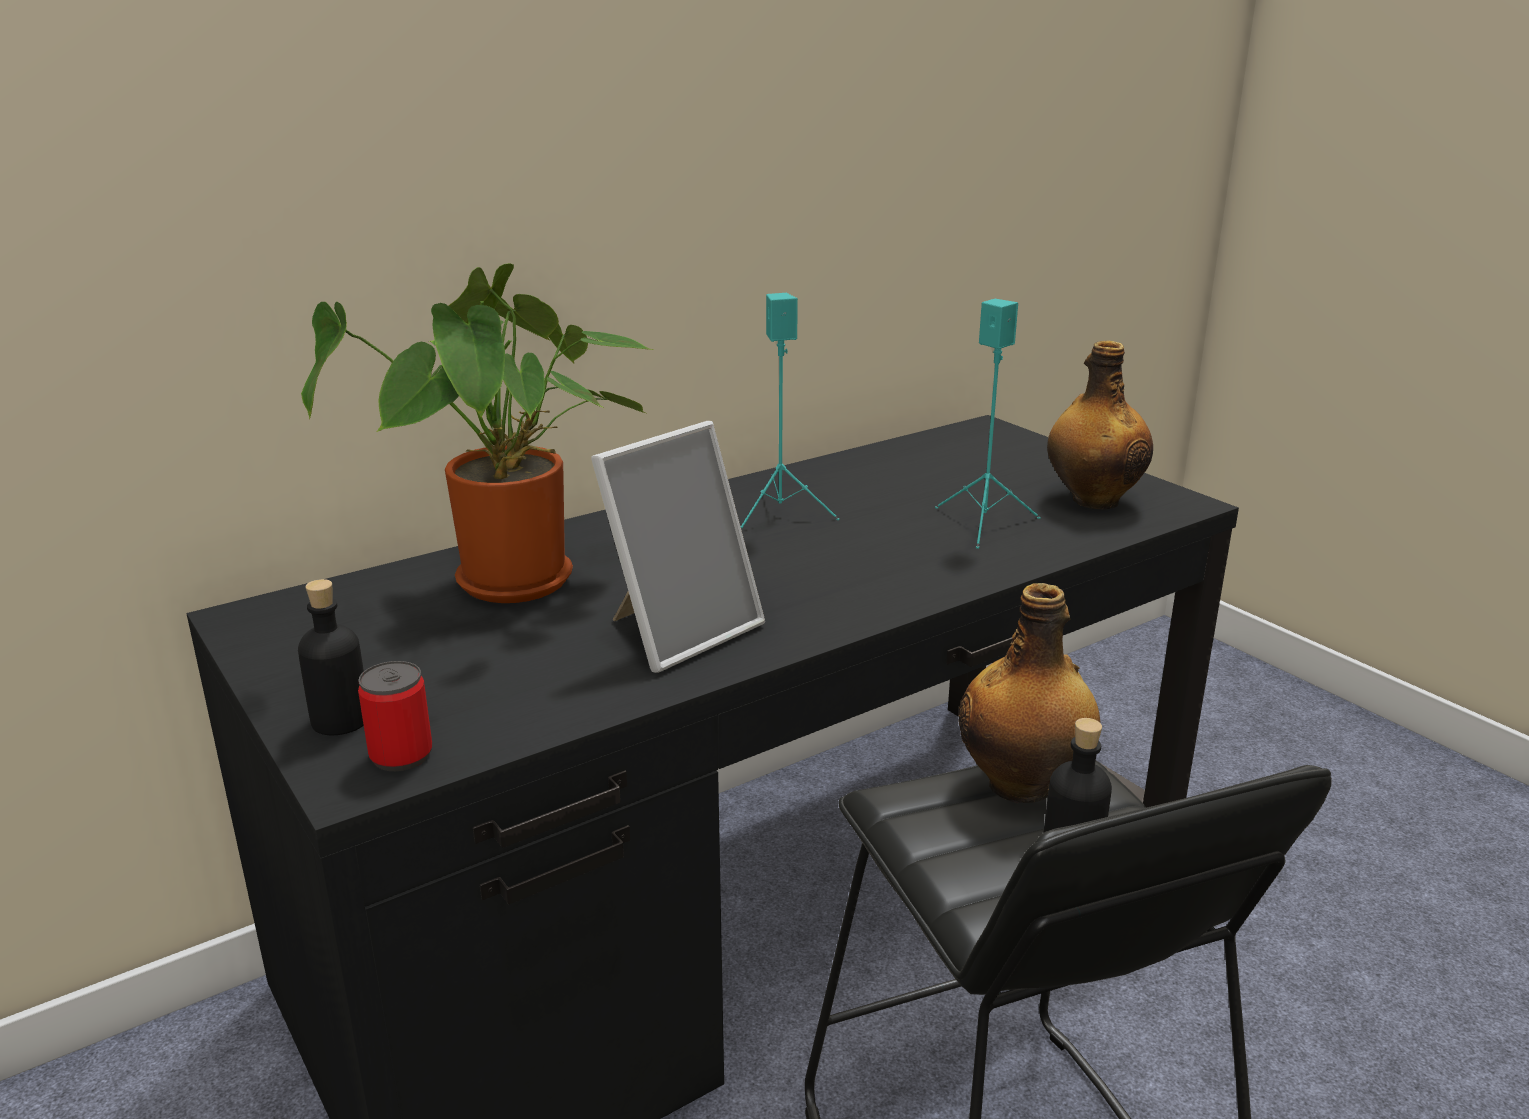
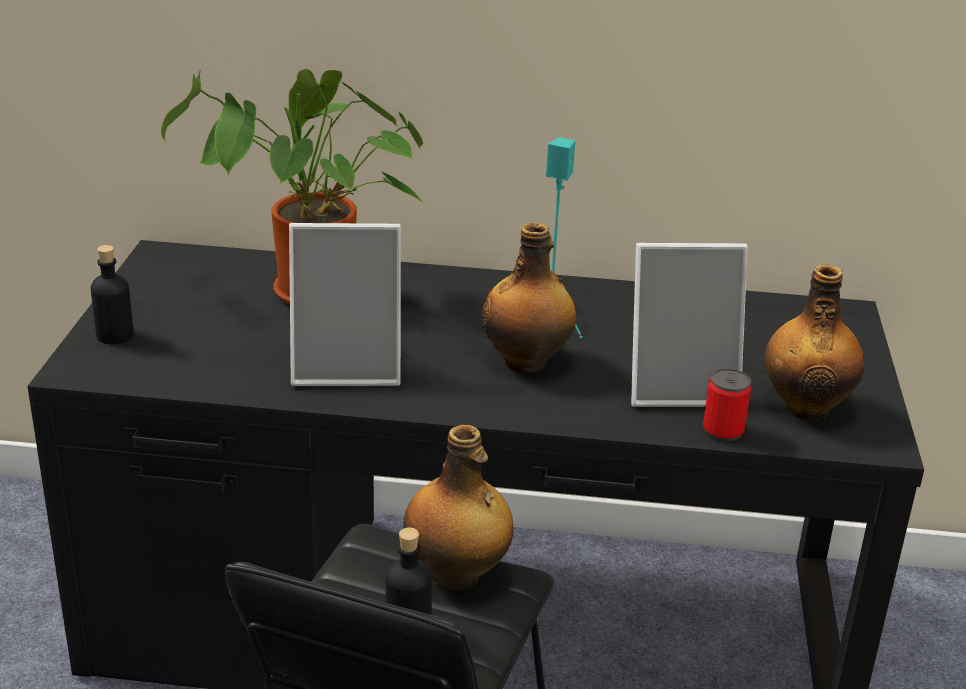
camera: 40 degrees right, 5 degrees up
can [358,661,432,771] -> can moved to [703,369,751,442]
turquoise speaker [935,299,1041,549] -> picture frame [631,243,748,407]
none -> bottle [482,222,576,373]

